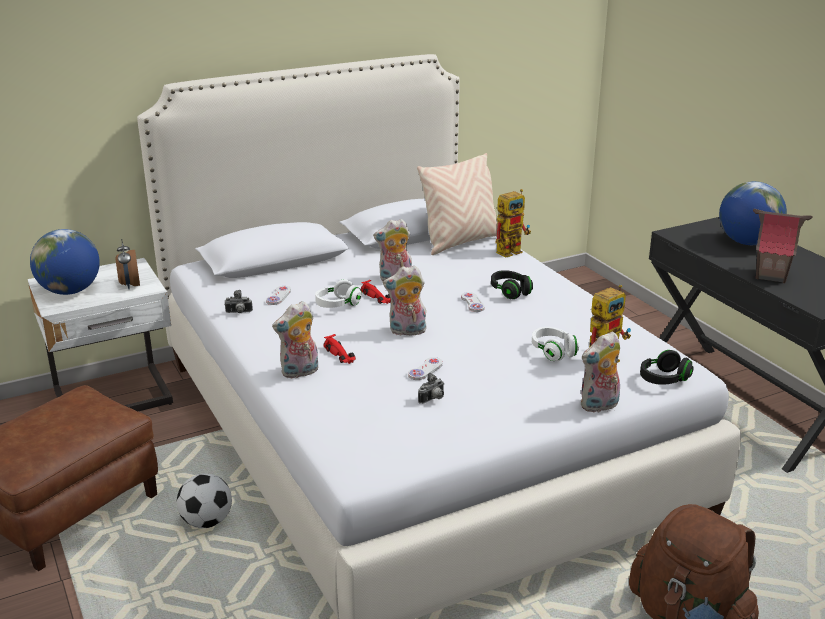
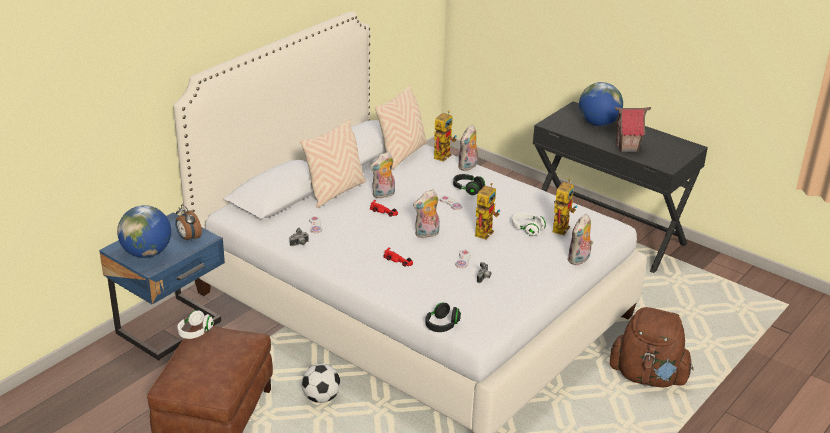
camera: 25 degrees left, 5 degrees up
white nightstand [28,258,173,411] -> blue nightstand [99,213,225,361]
plush toy [272,301,318,379] -> plush toy moved to [458,125,479,171]
white headphones [315,280,362,308] -> white headphones moved to [177,310,214,339]
black headphones [640,350,694,385] -> black headphones moved to [425,302,461,332]
none -> beige pillow [300,119,366,208]
none -> toy robot [475,183,500,240]

